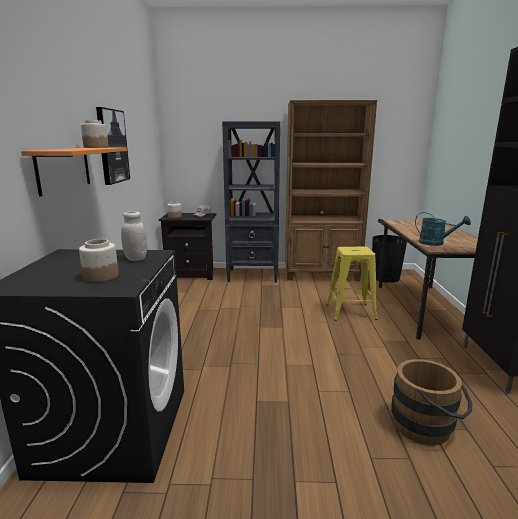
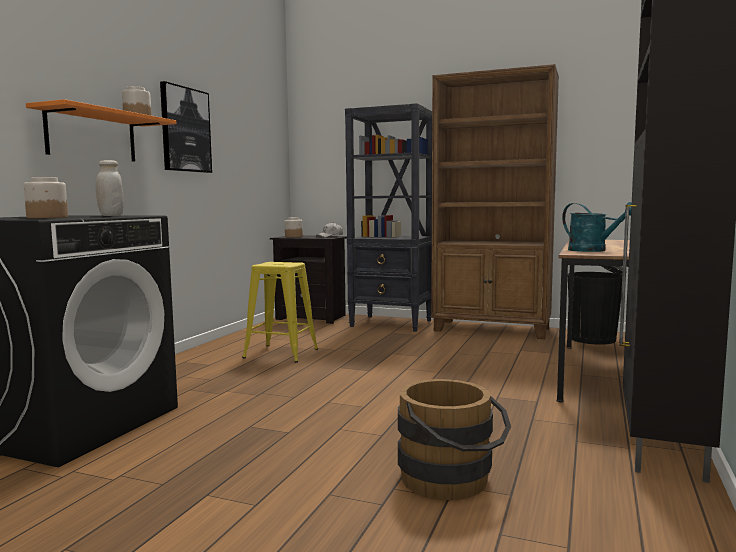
camera: 20 degrees right, 10 degrees down
yellow stool [327,246,378,321] -> yellow stool moved to [242,262,318,363]

